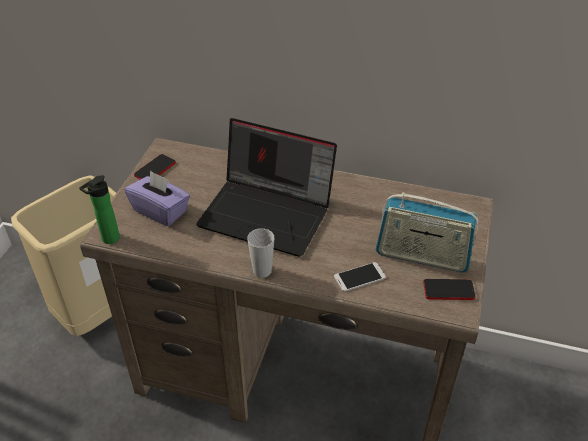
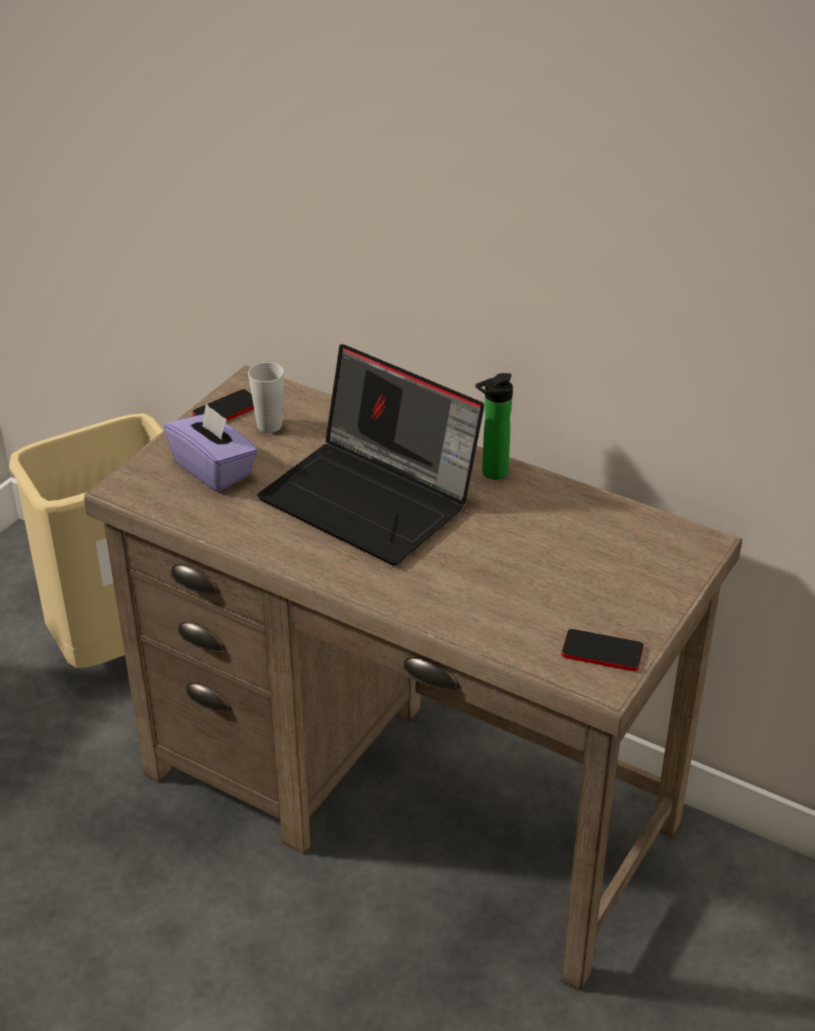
camera: 15 degrees right, 5 degrees down
bottle [79,175,120,244] -> bottle moved to [475,373,513,480]
cup [247,228,274,278] -> cup moved to [248,362,284,433]
phone [334,262,386,292] -> none
radio [376,192,479,273] -> none

